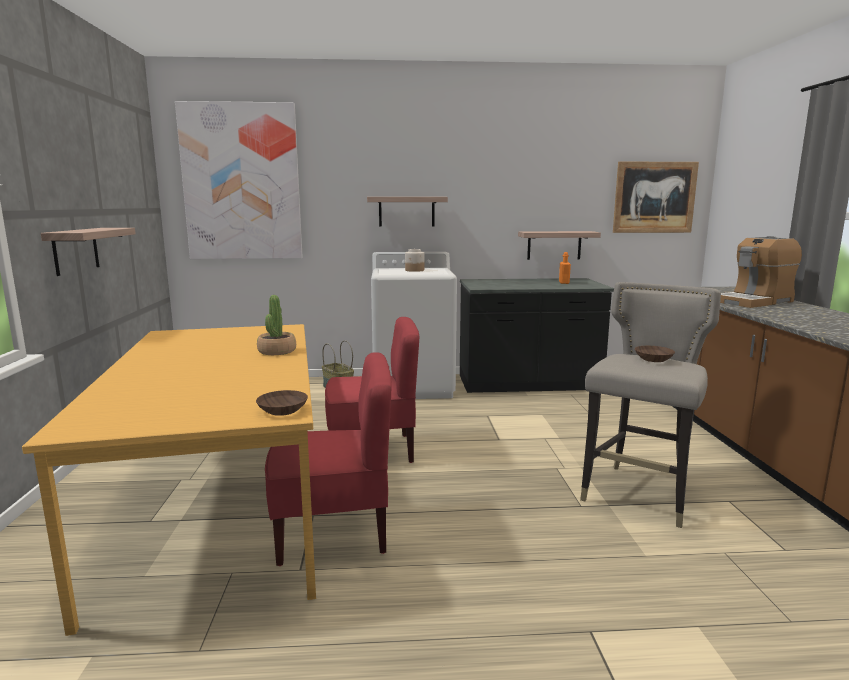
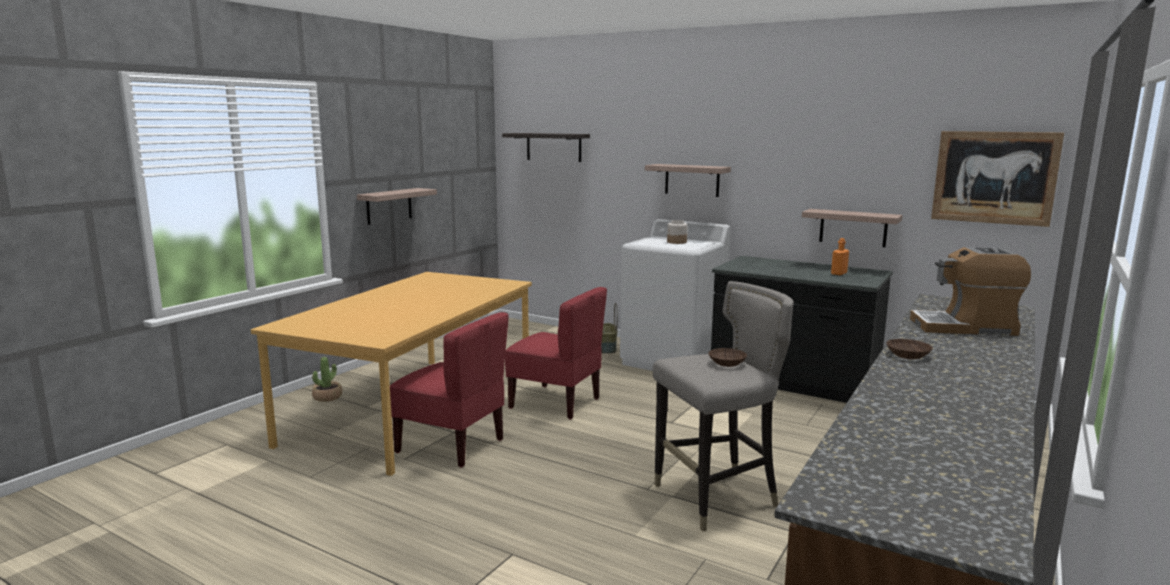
camera: 35 degrees right, 0 degrees up
picture [175,101,303,259] -> shelf [502,133,590,162]
brown bowl [256,390,308,416] -> brown bowl moved to [886,339,933,359]
potted plant [257,295,296,355] -> potted plant moved to [312,357,342,402]

